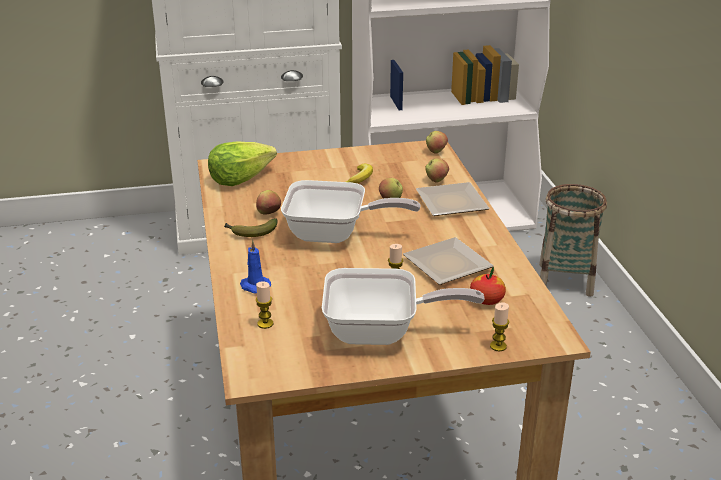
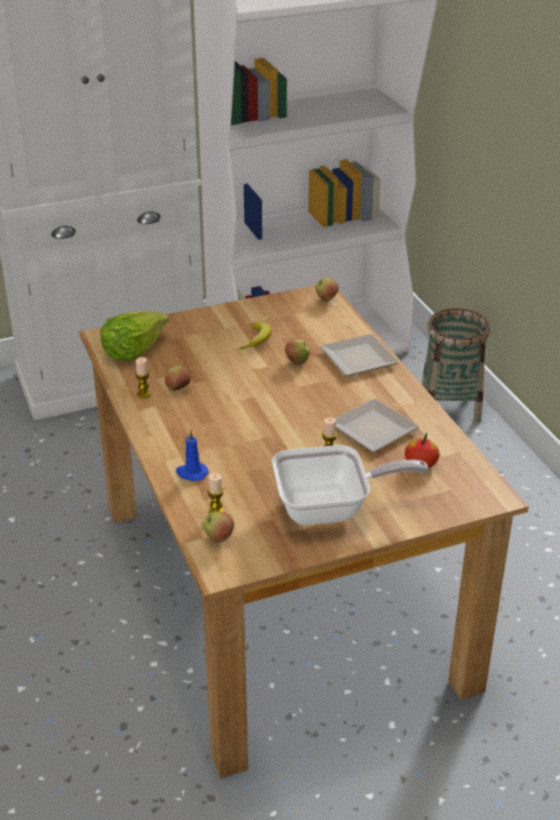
camera: 10 degrees left, 5 degrees up
banana [224,218,278,237] -> none
frying pan [281,180,420,243] -> none
apple [425,158,449,183] -> apple moved to [203,511,234,543]
candle [490,302,509,351] -> candle moved to [135,357,151,398]

